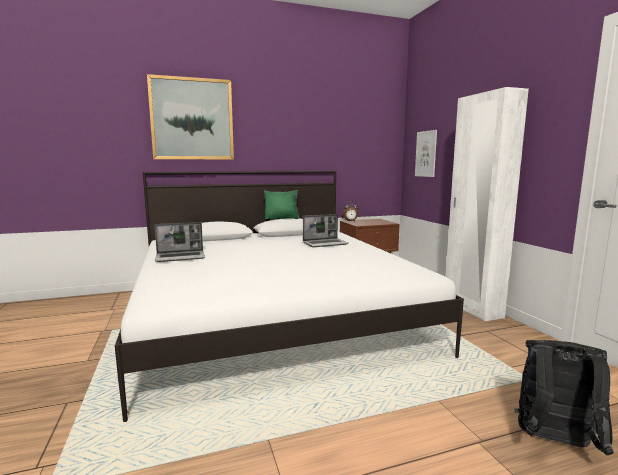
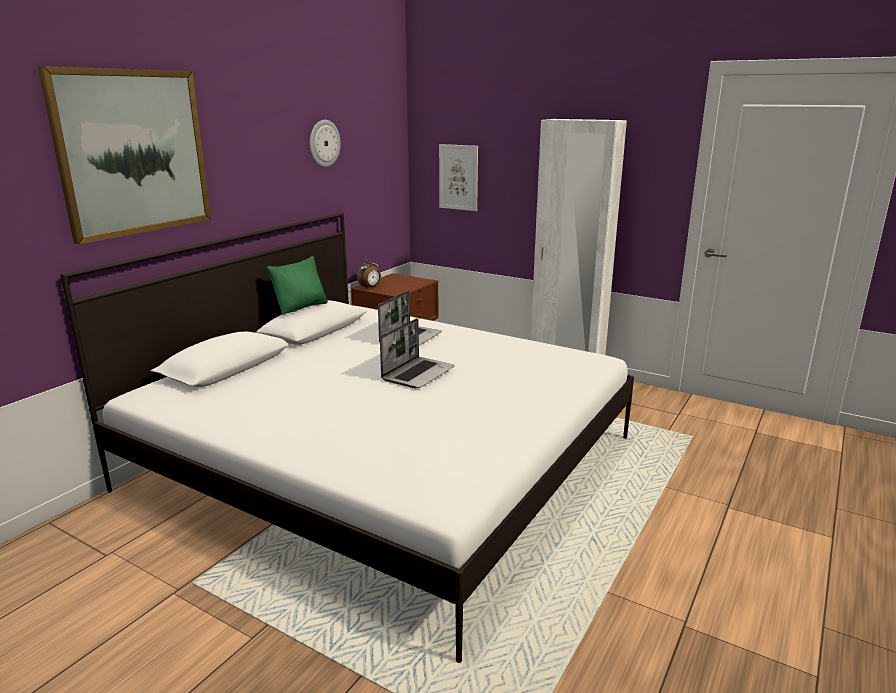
camera: 40 degrees left, 10 degrees up
laptop [155,222,205,262] -> laptop moved to [380,318,454,389]
black backpack [514,340,613,455] -> none
none -> wall clock [310,120,341,167]

